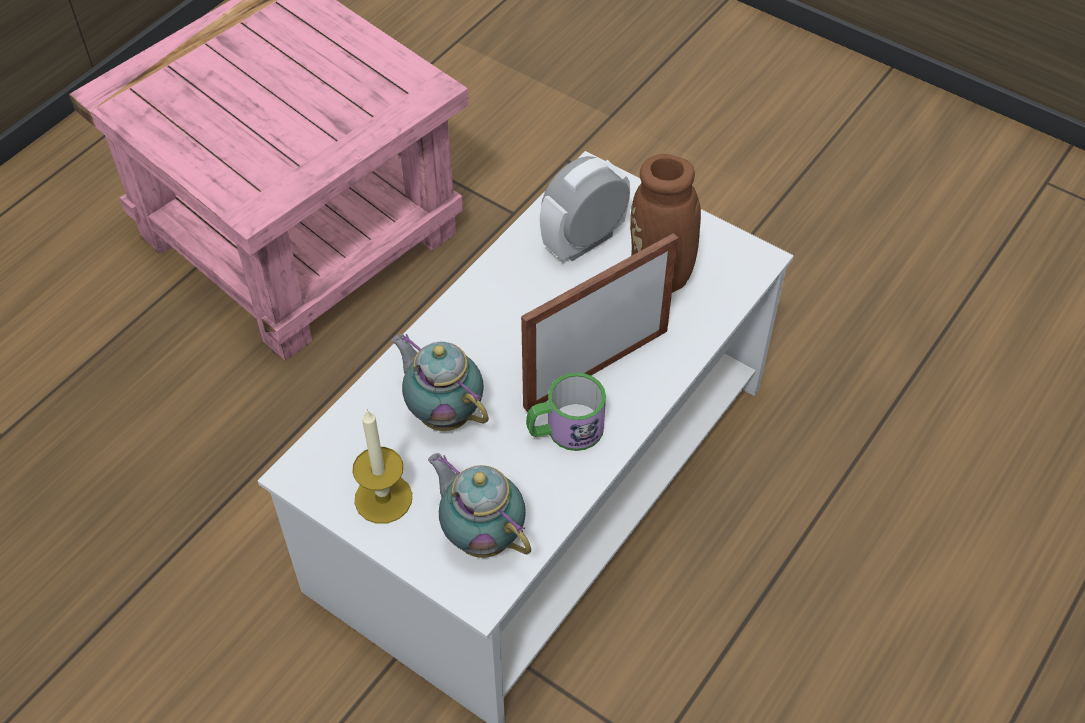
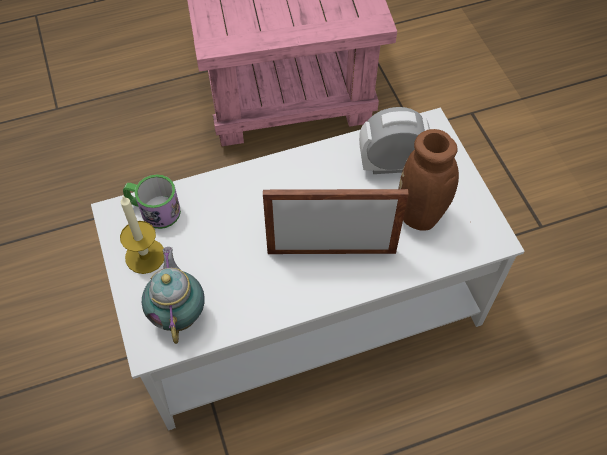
camera: 35 degrees right, 5 degrees up
teapot [392,334,489,431] -> none
mug [526,372,606,451] -> mug moved to [123,174,181,229]

